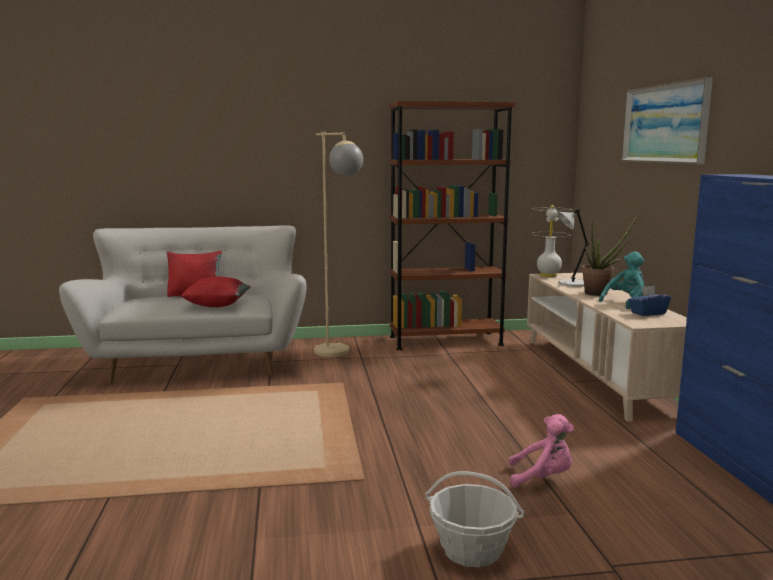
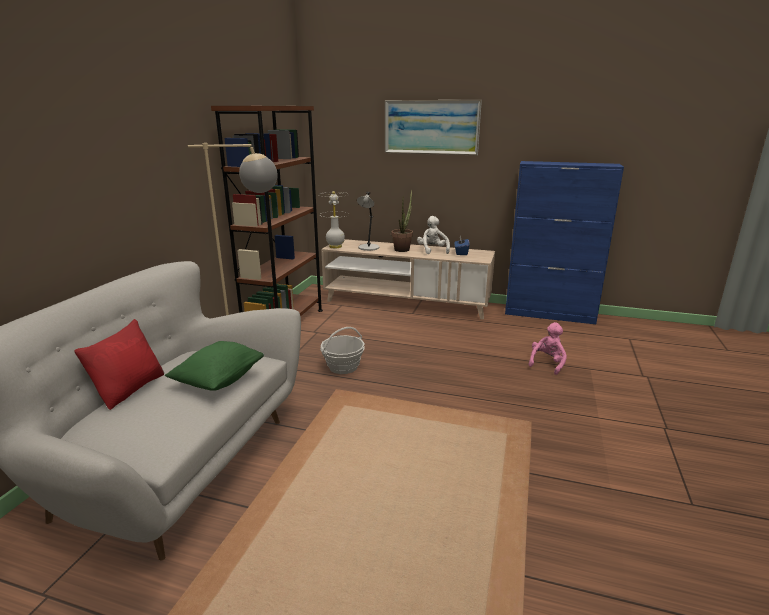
camera: 65 degrees left, 10 degrees up
red pillow [181,276,251,307] -> green pillow [165,341,264,391]
basket [425,471,524,567] -> basket moved to [320,327,365,374]
turquoise plush toy [599,252,644,309] -> white plush toy [417,216,450,254]

